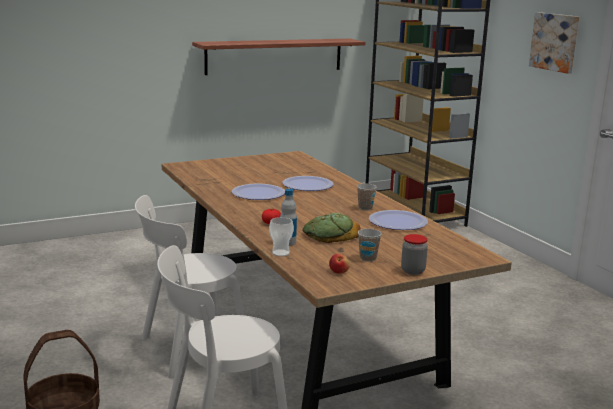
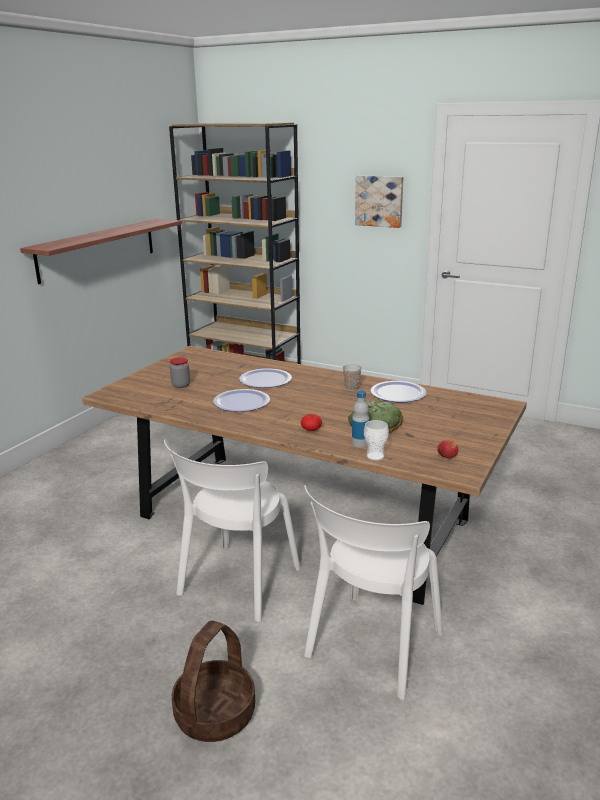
camera: 35 degrees left, 5 degrees up
cup [358,229,382,262] -> none
jar [401,234,428,275] -> jar moved to [170,357,190,388]

